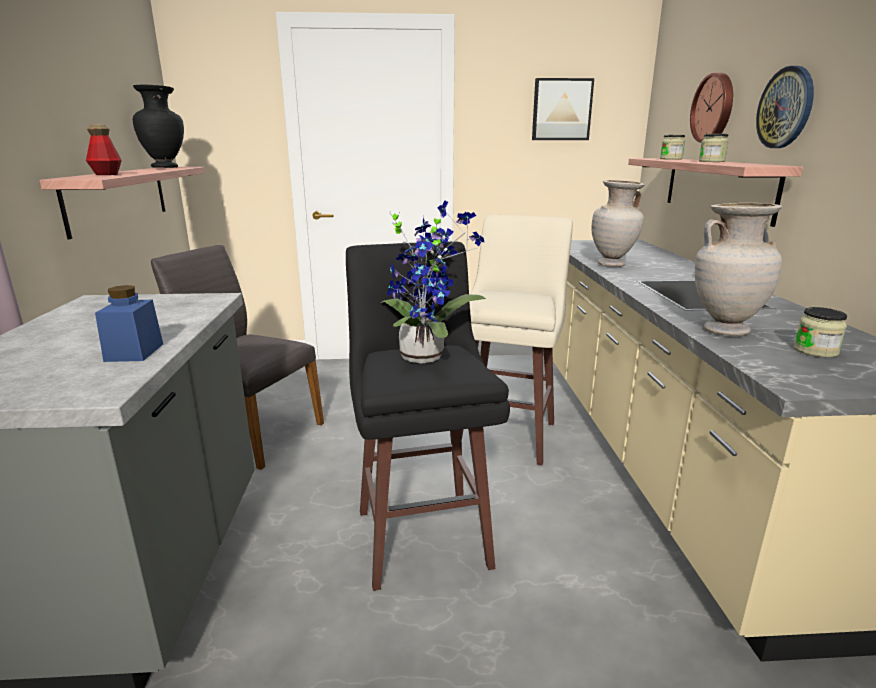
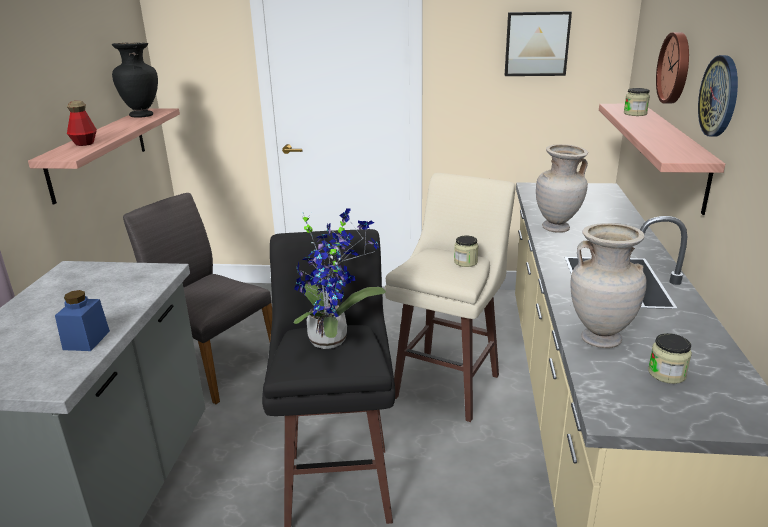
camera: 10 degrees right, 5 degrees up
jar [699,134,729,162] -> jar moved to [454,235,478,267]

